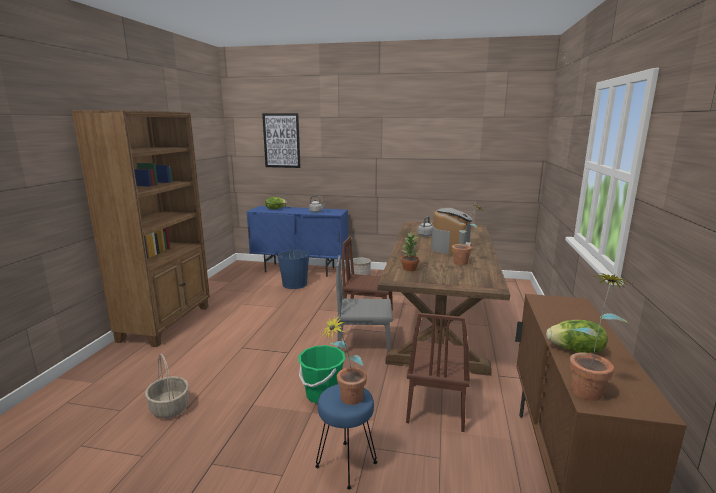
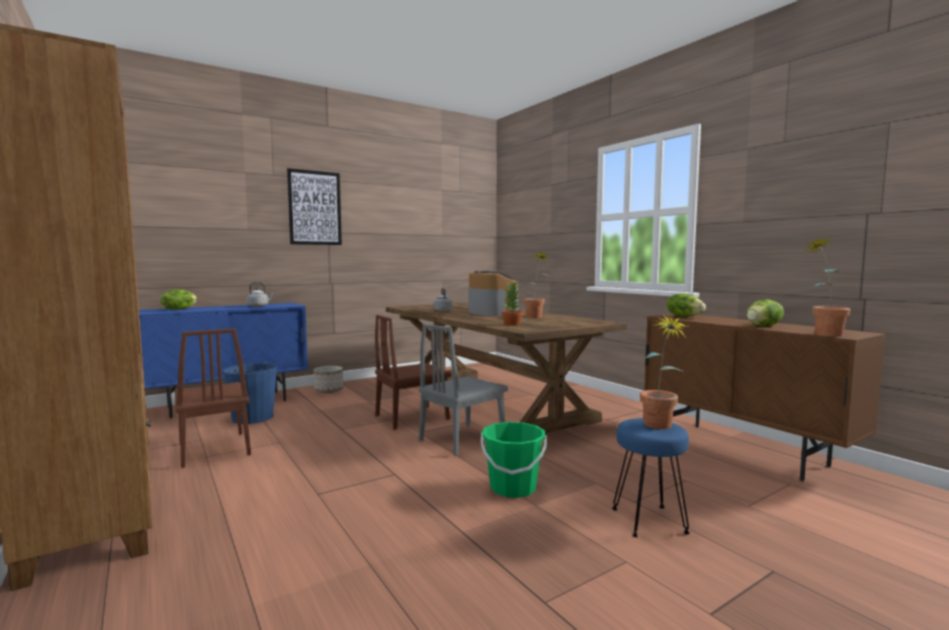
camera: 45 degrees left, 10 degrees down
basket [145,354,189,418] -> none
picture [262,113,301,168] -> picture moved to [287,168,342,245]
brown chair [406,313,470,432] -> brown chair moved to [175,329,251,468]
none -> lettuce [667,293,706,316]

